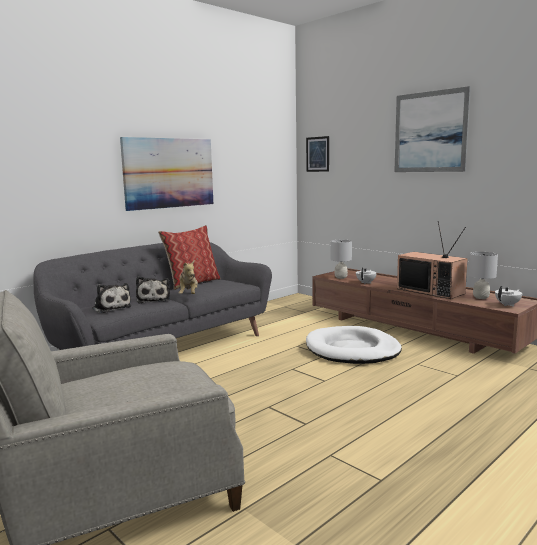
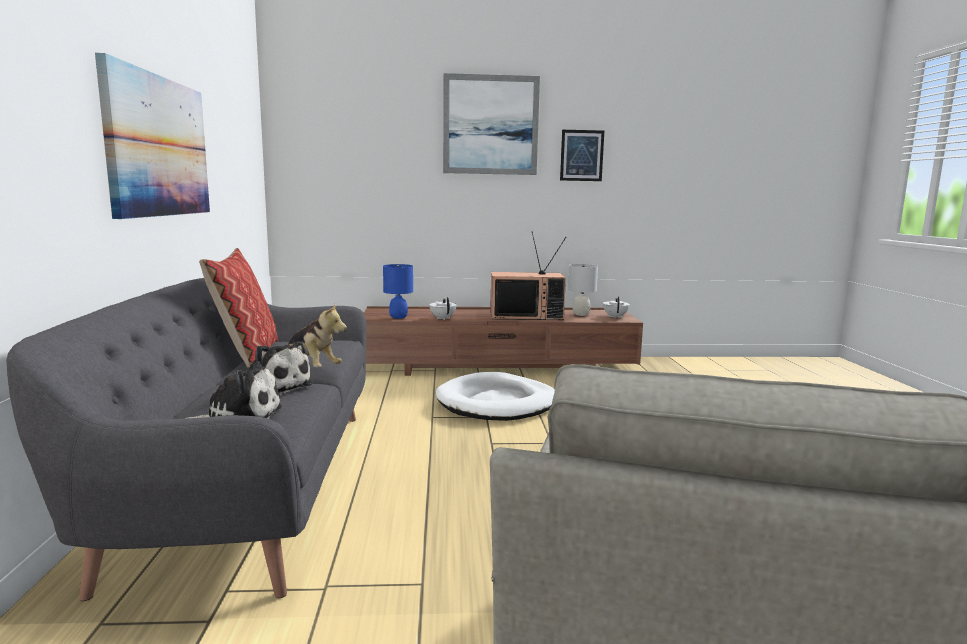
camera: 50 degrees left, 0 degrees up
picture [306,136,329,172] -> picture moved to [560,130,604,181]
grey table lamp [330,240,352,279] -> blue table lamp [383,264,413,319]

